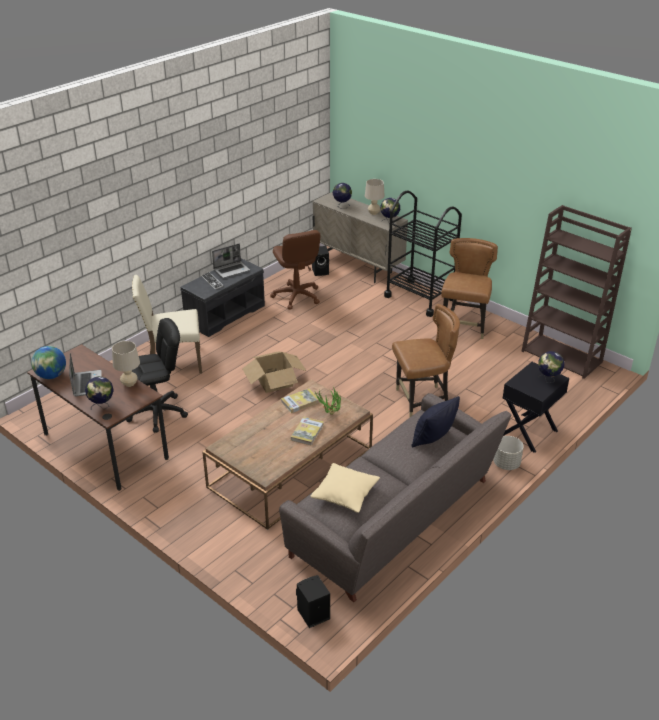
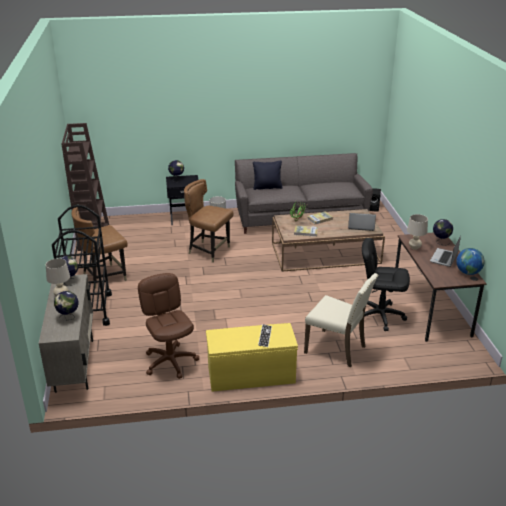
camera: 140 degrees left, 5 degrees down
grey bench [181,258,265,337] -> yellow bench [206,323,298,392]
laptop [212,244,250,278] -> laptop moved to [348,213,376,231]
cardboard box [243,352,306,393] -> none
brown office chair [270,230,321,310] -> brown office chair turned 45 degrees counterclockwise [138,273,199,379]
beige pillow [310,463,380,513] -> none
black speaker [312,246,329,276] -> none

